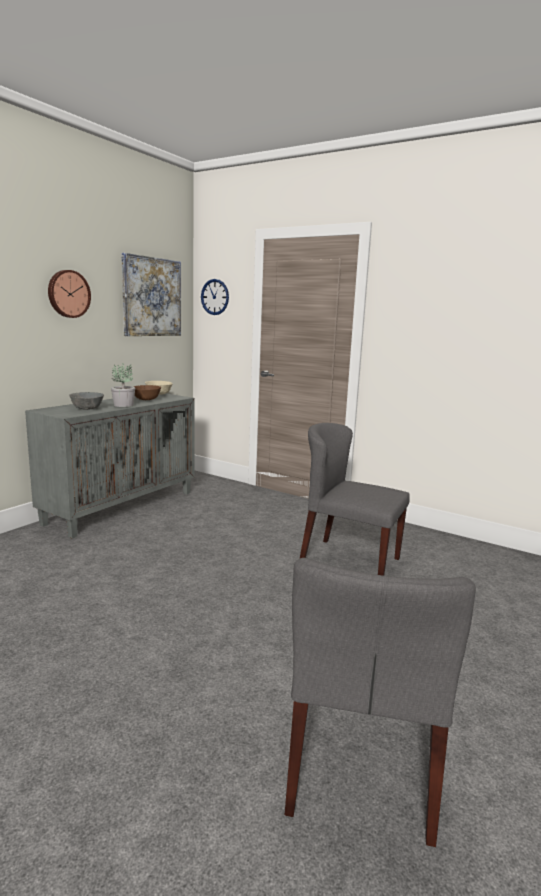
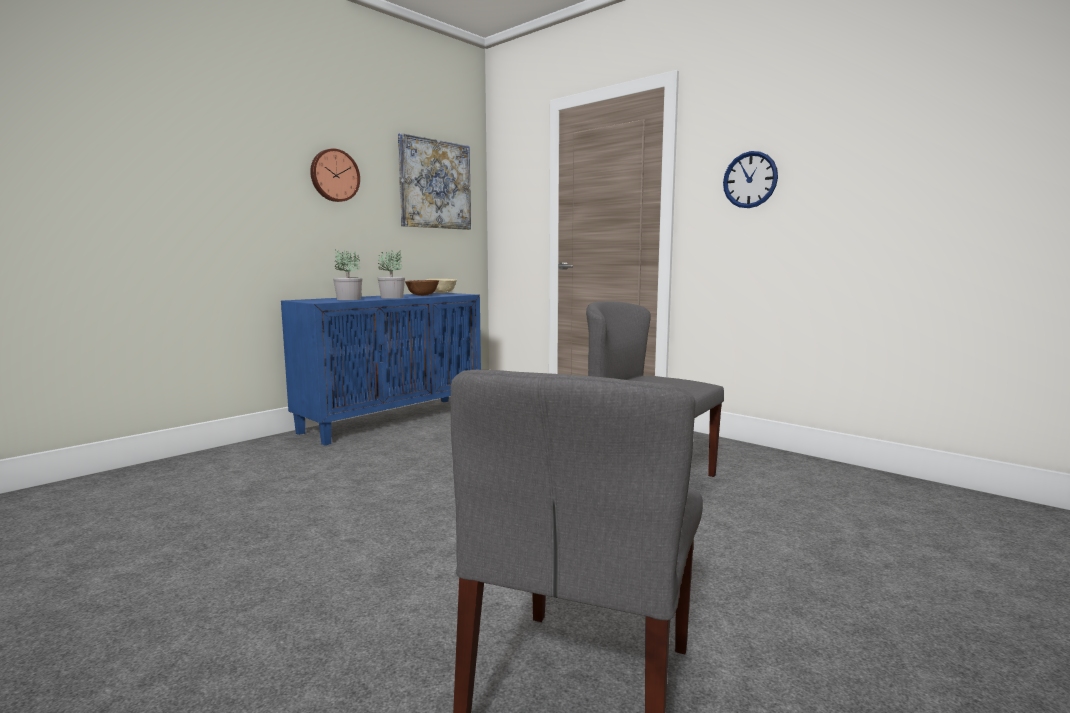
camera: 10 degrees right, 5 degrees down
grey cabinet [25,394,195,538] -> blue cabinet [281,293,481,446]
grey bowl [69,392,104,410] -> potted plant [333,249,362,300]
wall clock [201,279,229,315] -> wall clock moved to [723,151,778,208]

